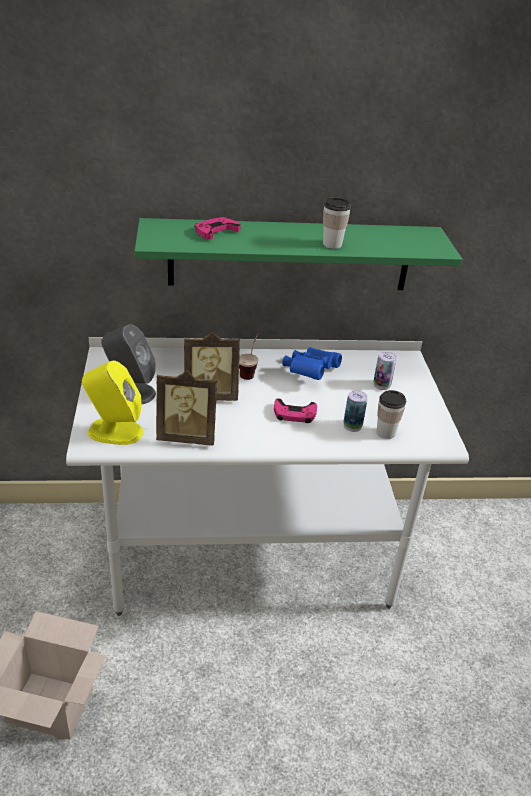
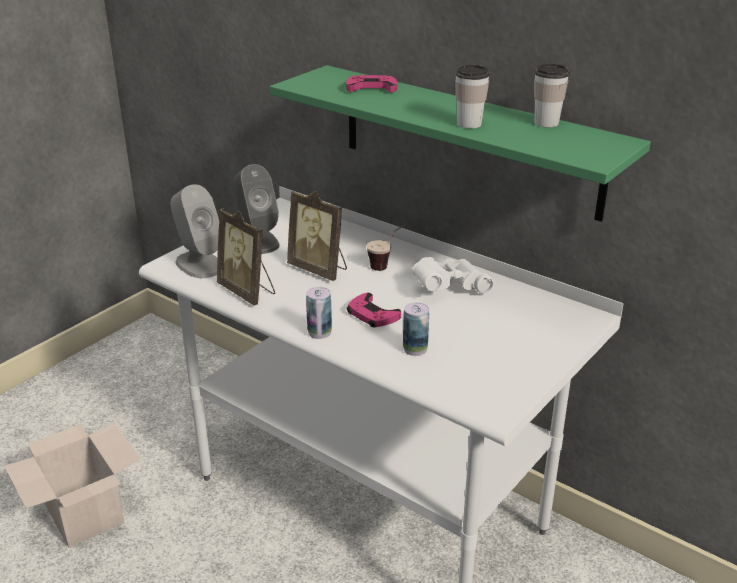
camera: 45 degrees right, 5 degrees down
yellow speaker [82,361,143,445] -> grey speaker [171,184,219,278]
blue binoculars [282,347,342,380] -> white binoculars [412,257,494,294]
can [373,352,396,390] -> can moved to [306,287,332,339]
cup [377,390,406,439] -> cup moved to [534,64,570,128]

